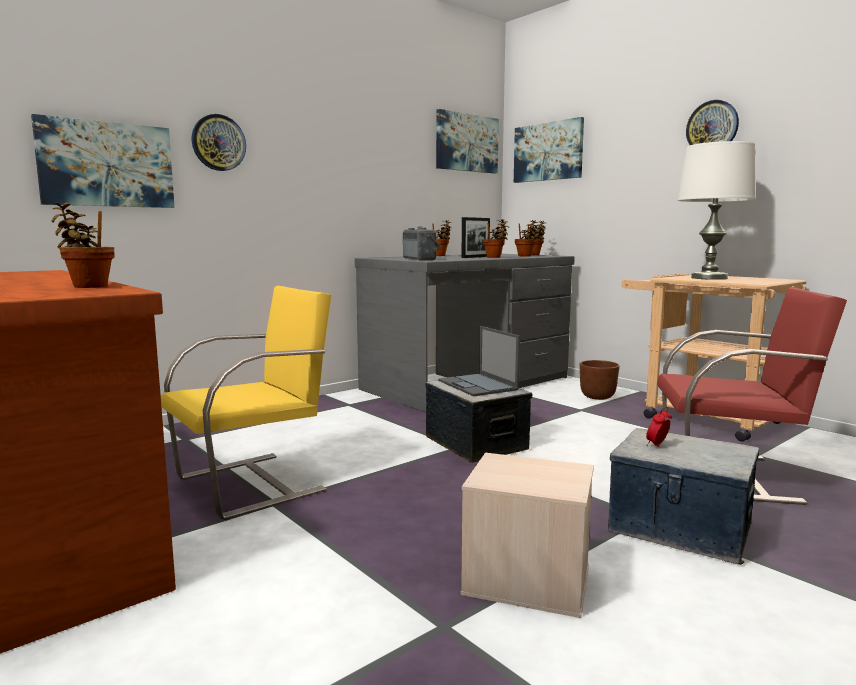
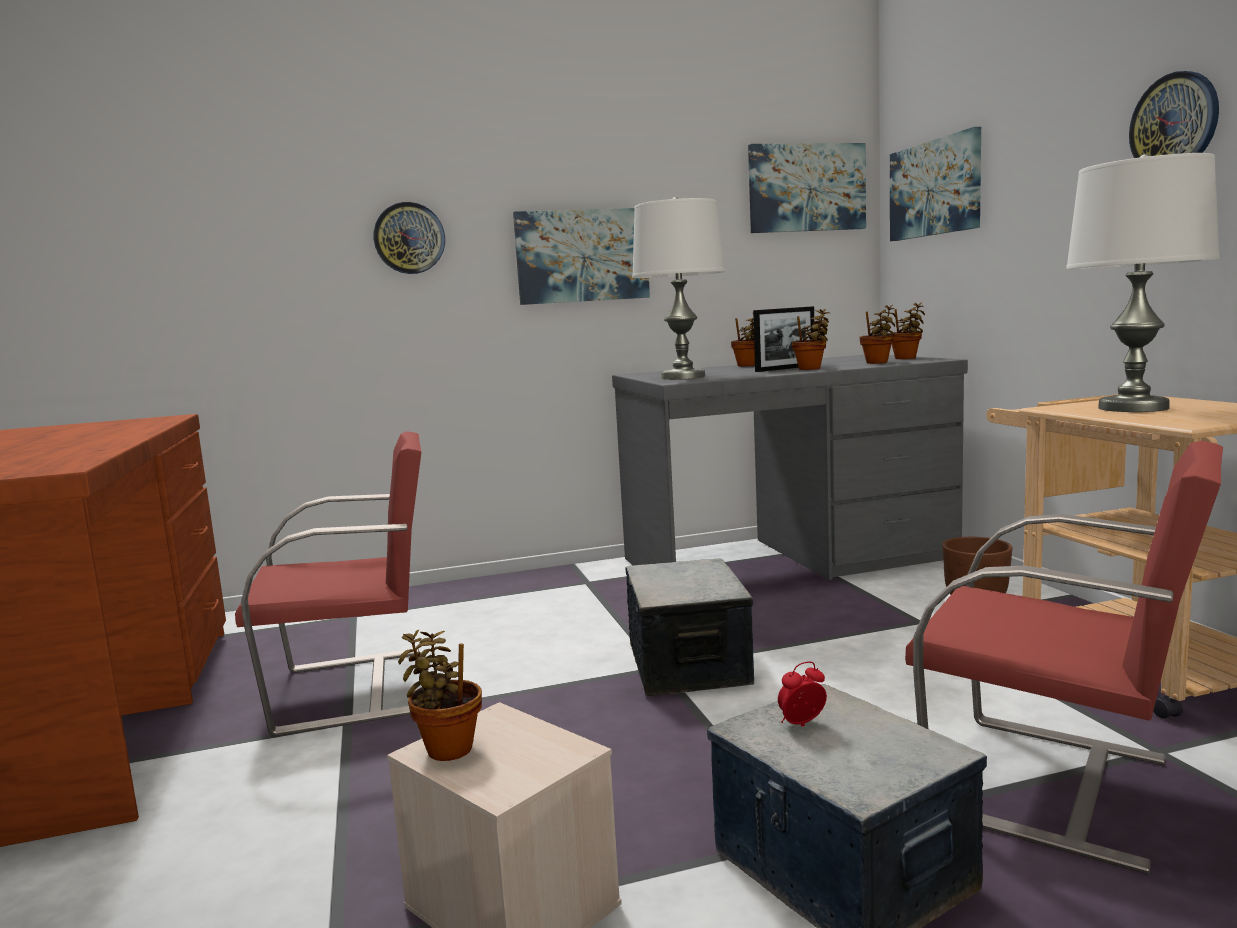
camera: 25 degrees right, 0 degrees up
picture [31,114,175,208] -> picture moved to [513,208,650,305]
potted plant [52,202,114,288] -> potted plant moved to [398,630,482,761]
yellow chair [161,286,331,520] -> red chair [235,431,421,736]
radio [403,227,441,261] -> white table lamp [632,197,725,380]
laptop [438,326,520,396] -> none

